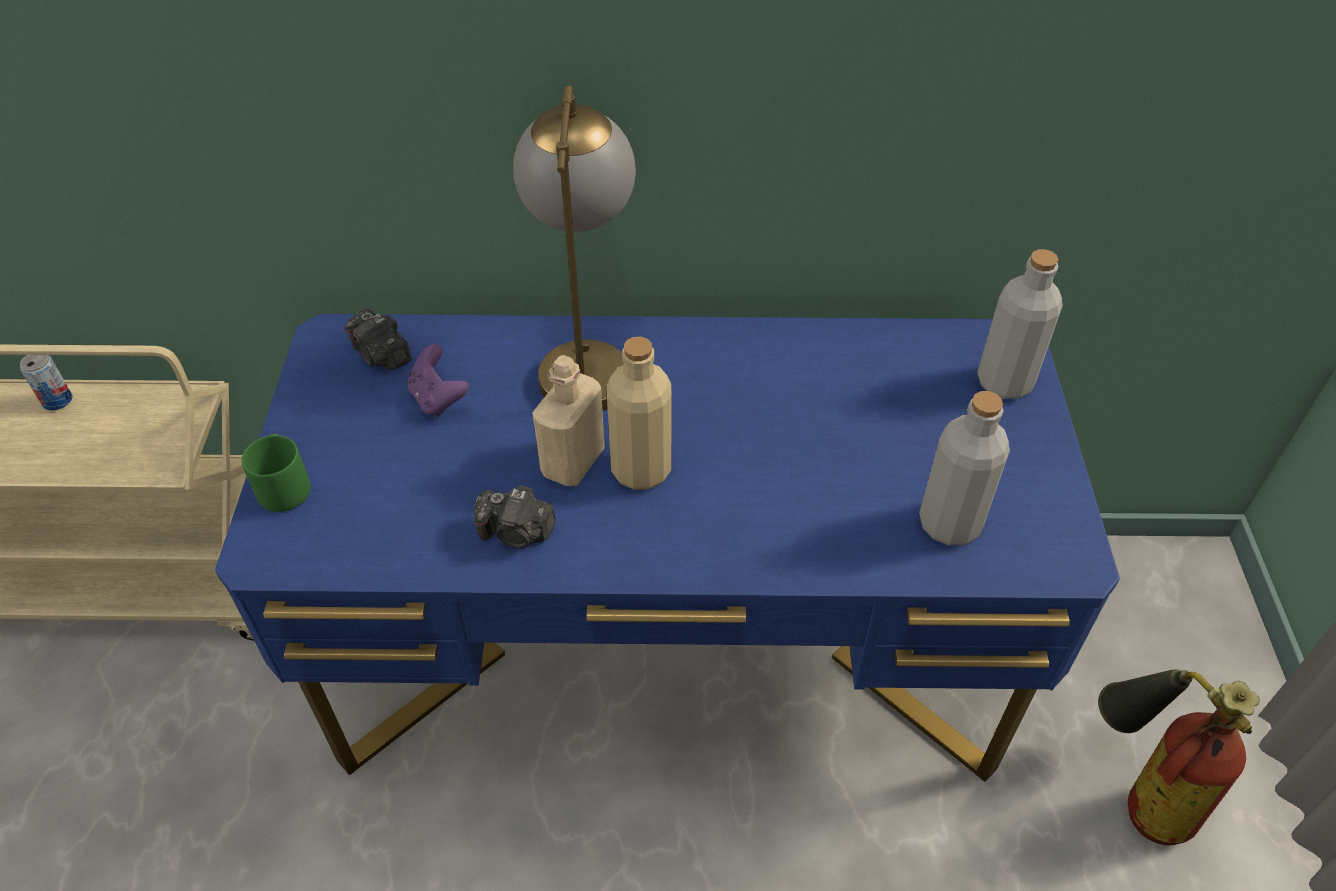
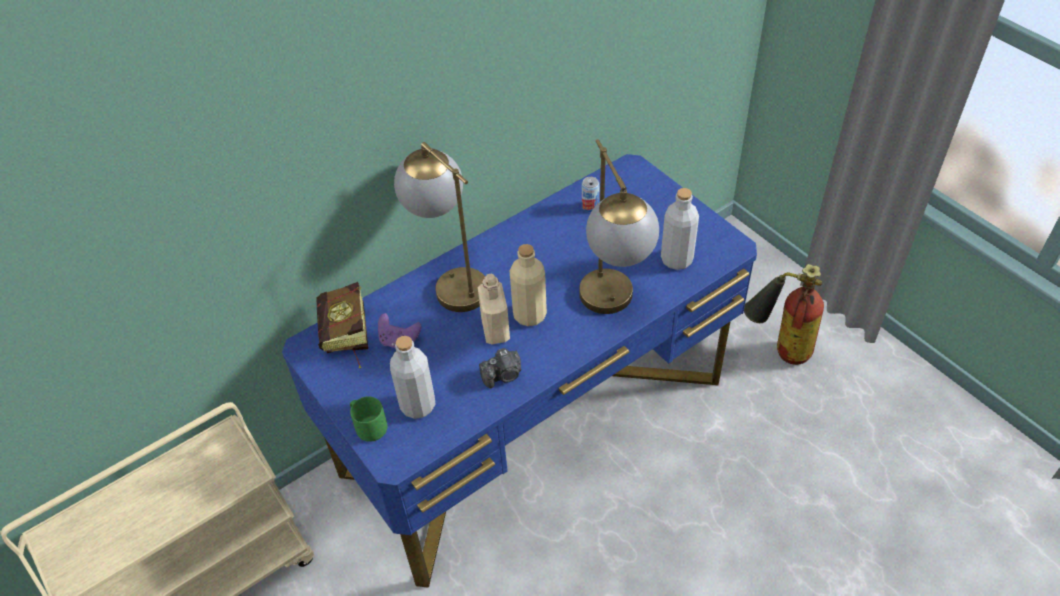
camera: 35 degrees left, 0 degrees up
can [20,355,73,411] -> can moved to [582,177,600,212]
camera [344,309,412,370] -> book [316,282,368,368]
grey bottle [978,249,1063,399] -> grey bottle moved to [390,336,436,419]
none -> table lamp [579,139,659,314]

